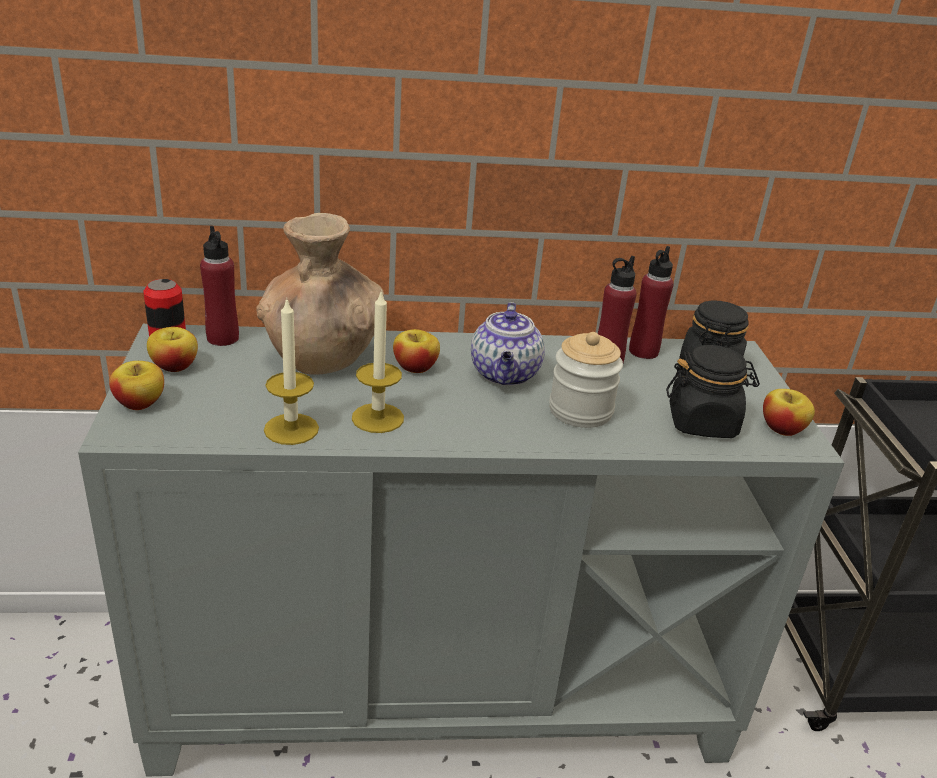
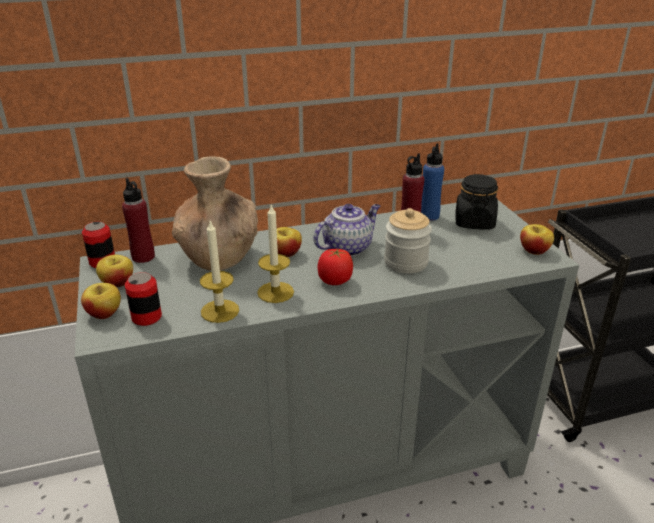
camera: 10 degrees left, 0 degrees up
teapot [471,302,545,386] -> teapot turned 120 degrees counterclockwise [313,204,380,257]
red bottle [629,246,674,359] -> blue bottle [421,143,444,221]
black jar [666,345,760,438] -> none
none -> can [125,272,162,326]
none -> tomato [318,248,353,285]

